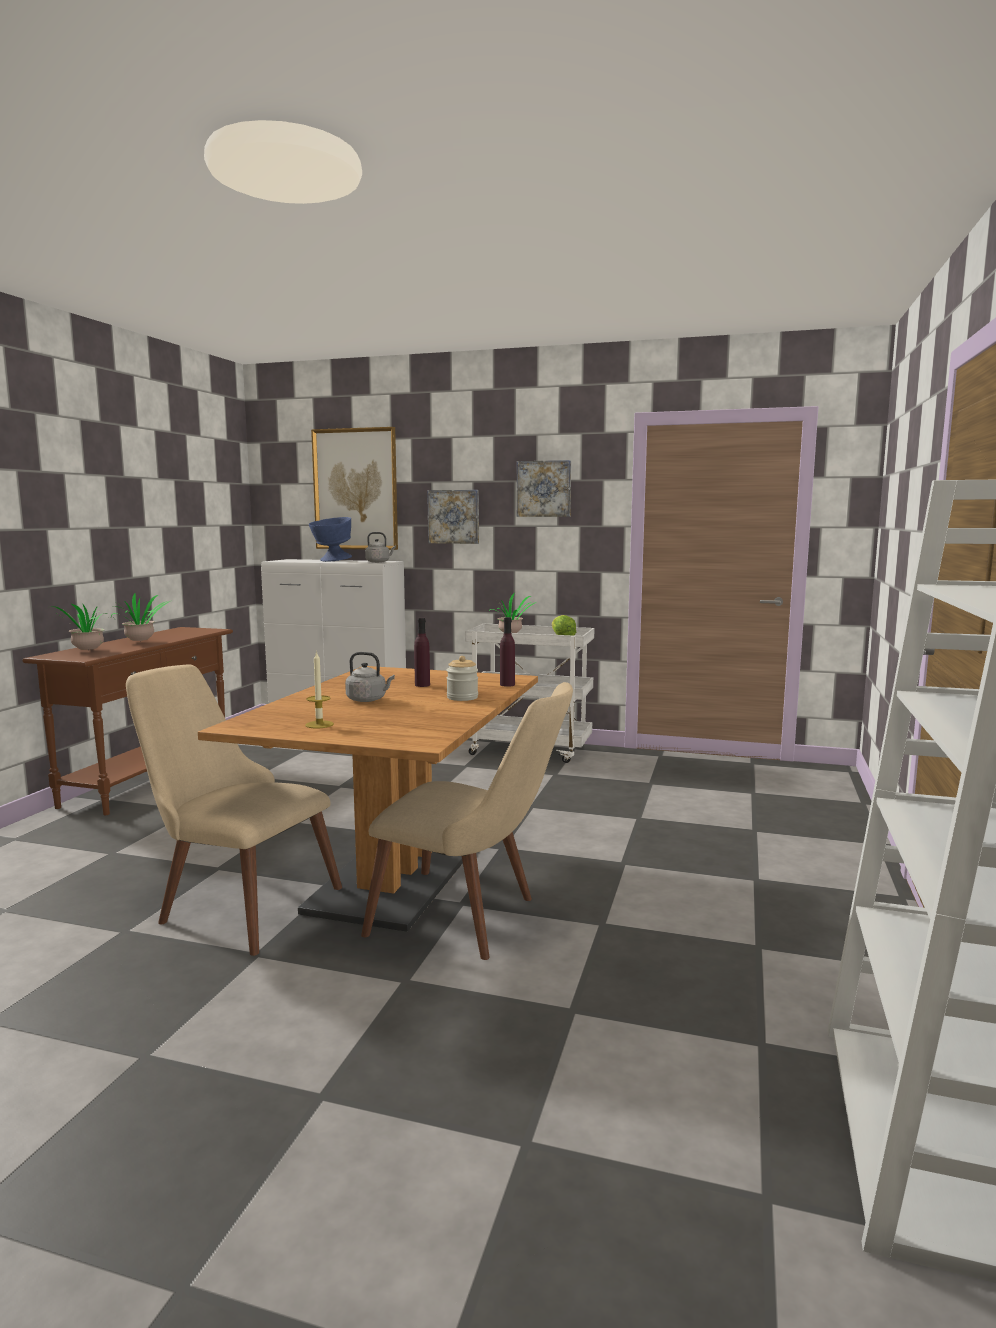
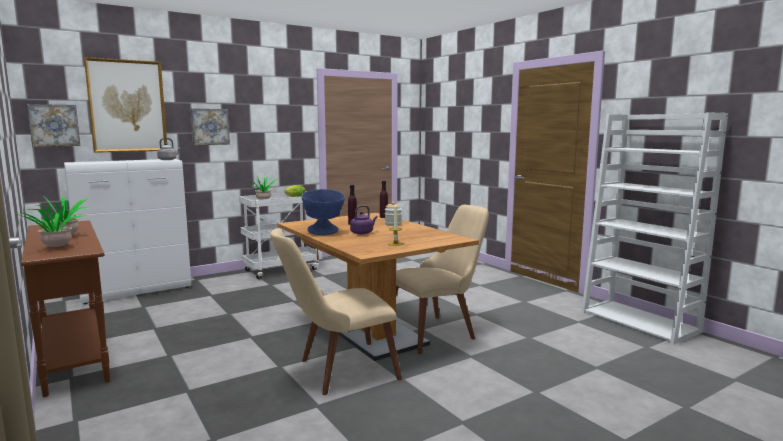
camera: 50 degrees left, 0 degrees up
blue bowl [309,517,352,562] -> blue bowl moved to [301,189,345,235]
grey kettle [345,652,395,702] -> purple kettle [350,205,377,234]
picture [517,460,571,517] -> picture moved to [27,104,80,147]

